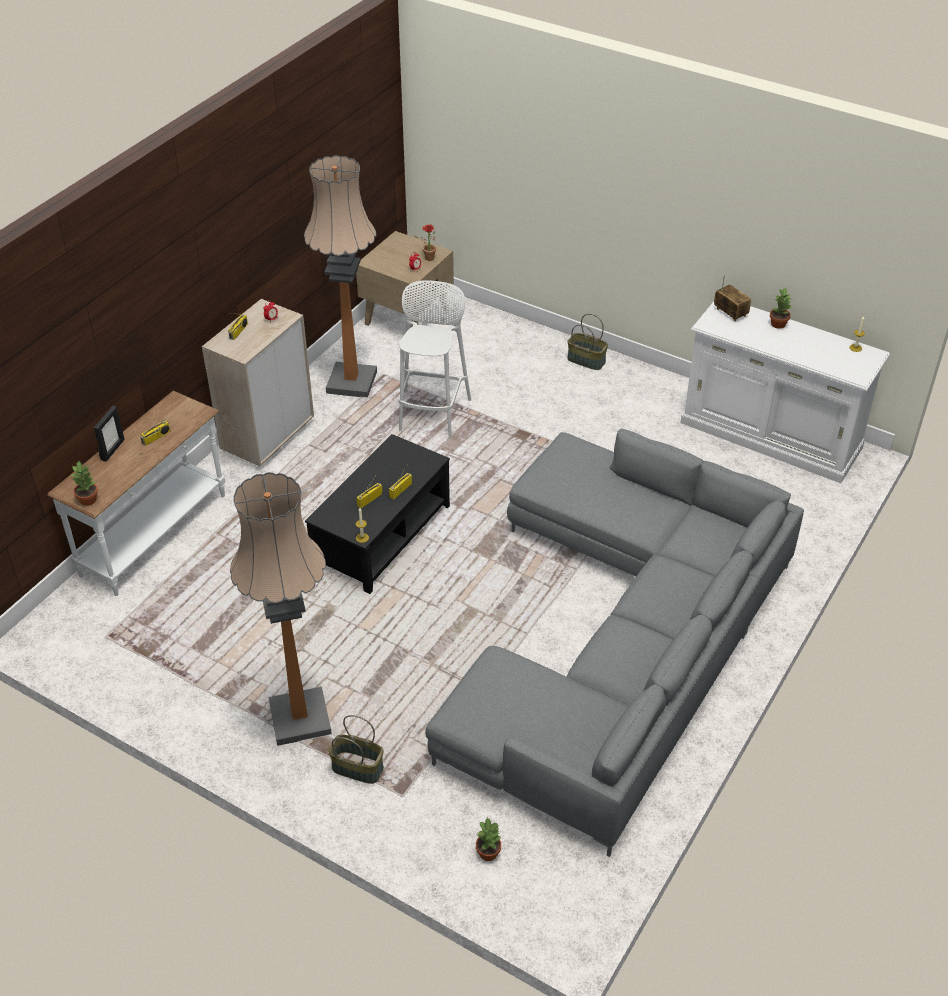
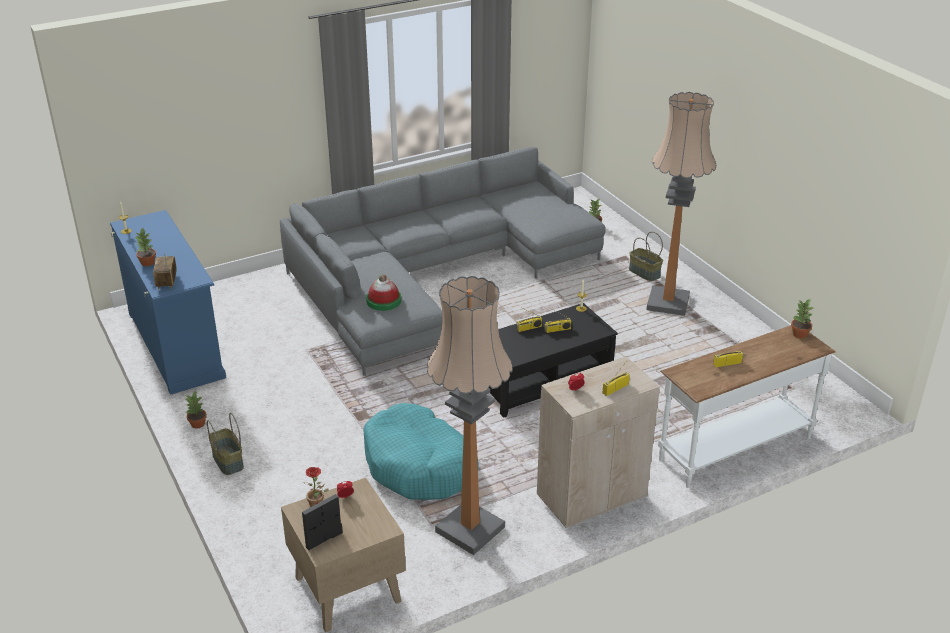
camera: 150 degrees left, 10 degrees down
picture frame [94,406,125,462] -> picture frame moved to [302,494,343,550]
white stool [399,280,471,438] -> turquoise dog bed [363,403,479,500]
white cabinet [680,302,890,483] -> blue cabinet [110,210,226,395]
none -> potted plant [186,391,207,429]
none -> hat [366,274,401,311]

